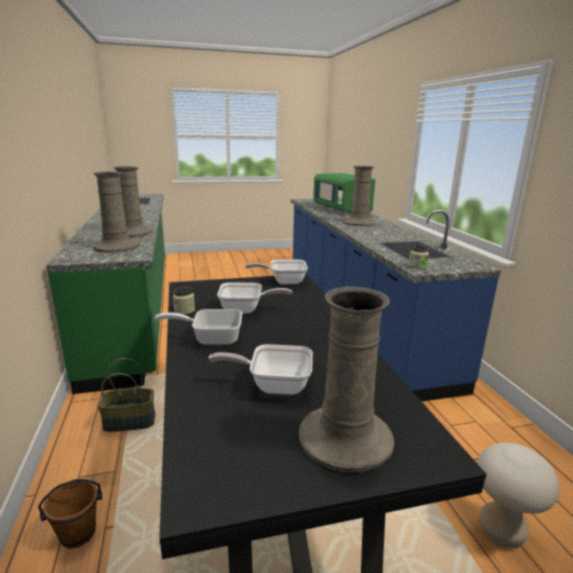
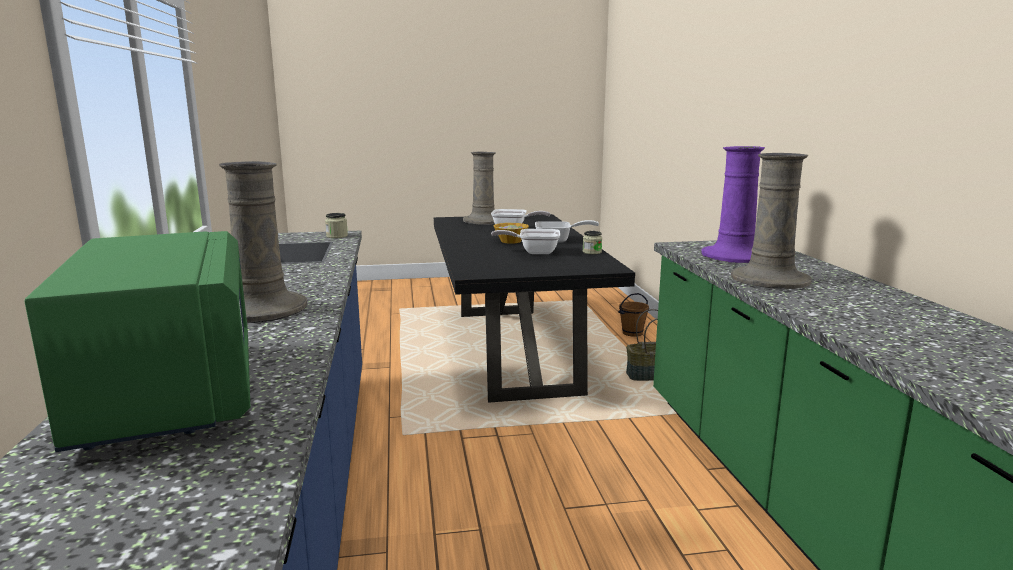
camera: 175 degrees left, 5 degrees down
beige vase [93,171,139,253] -> purple vase [701,146,765,263]
frying pan [245,259,308,284] -> none
beige stool [477,443,560,548] -> none
none -> bowl [493,223,529,244]

